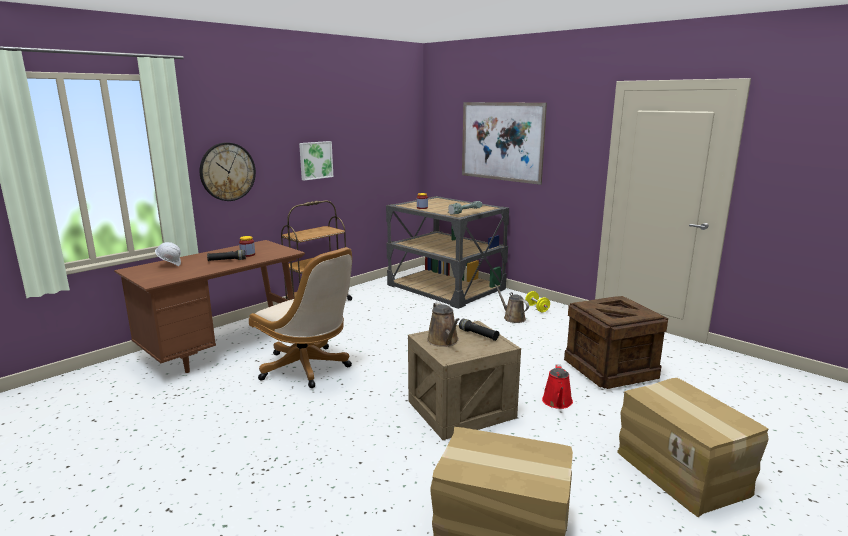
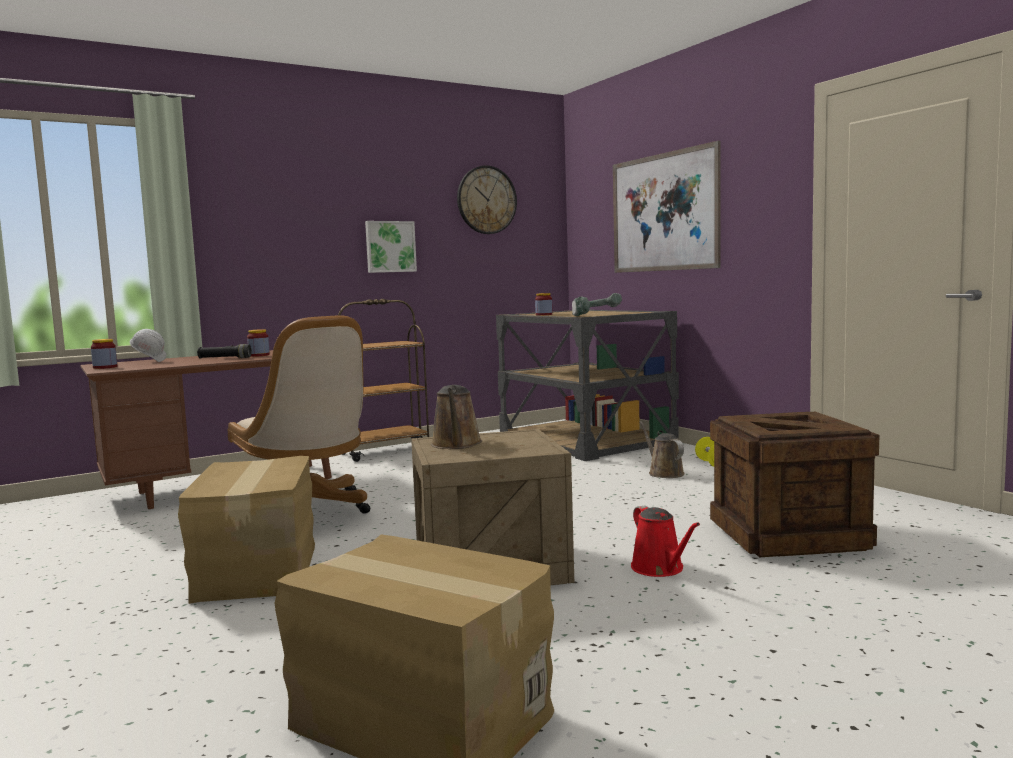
camera: 15 degrees right, 10 degrees down
wall clock [200,142,256,201] -> wall clock moved to [457,165,517,234]
black flashlight [459,319,500,341] -> none
red watering can [542,364,573,409] -> red watering can turned 45 degrees counterclockwise [631,505,700,577]
cardboard box [617,378,769,517] -> cardboard box moved to [178,456,315,604]
none -> jar [91,339,117,369]

